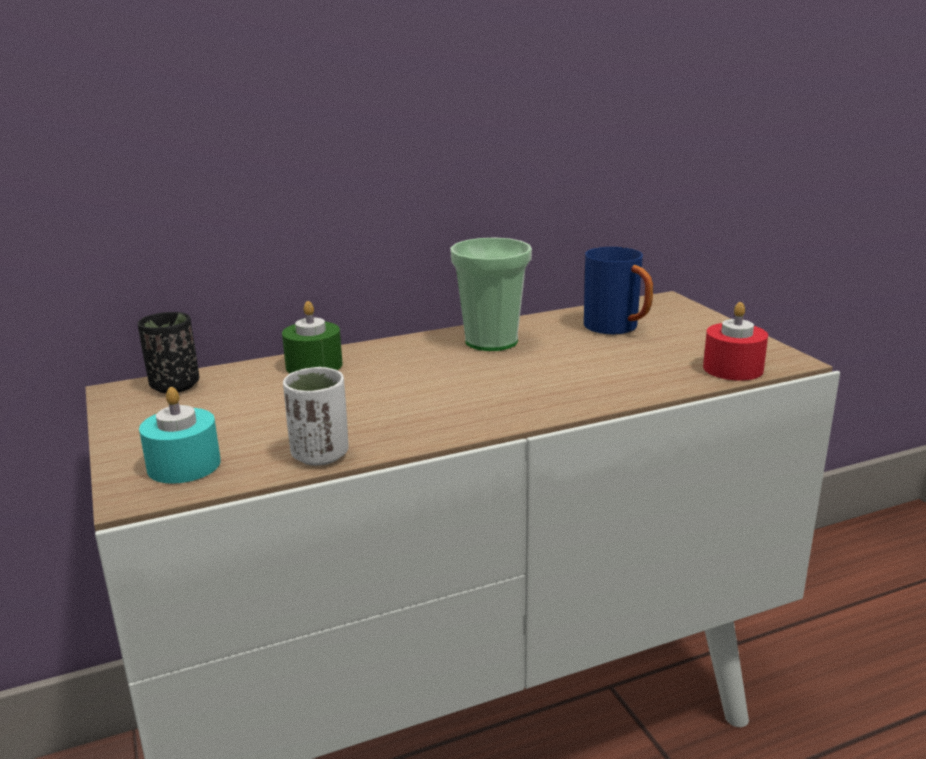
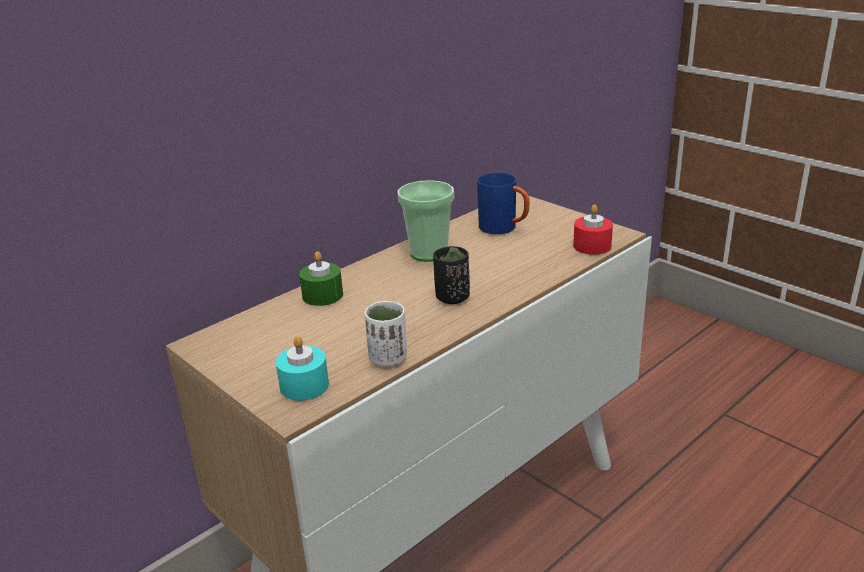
camera: 20 degrees left, 5 degrees up
black cup [138,312,199,393] -> black cup moved to [433,246,470,304]

